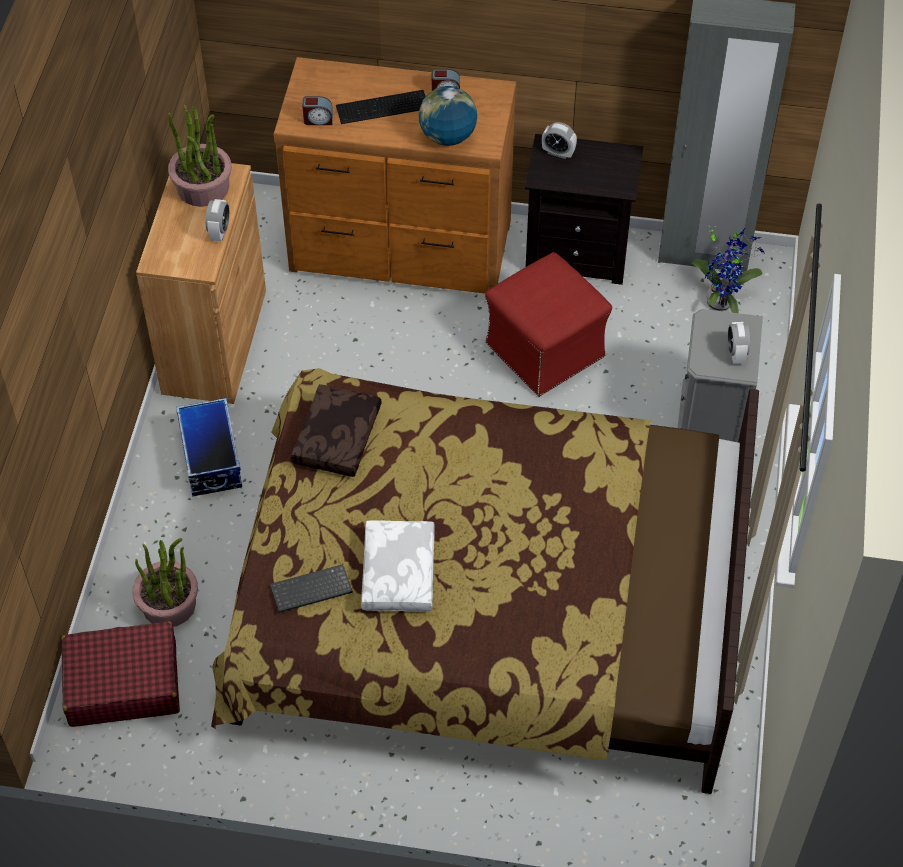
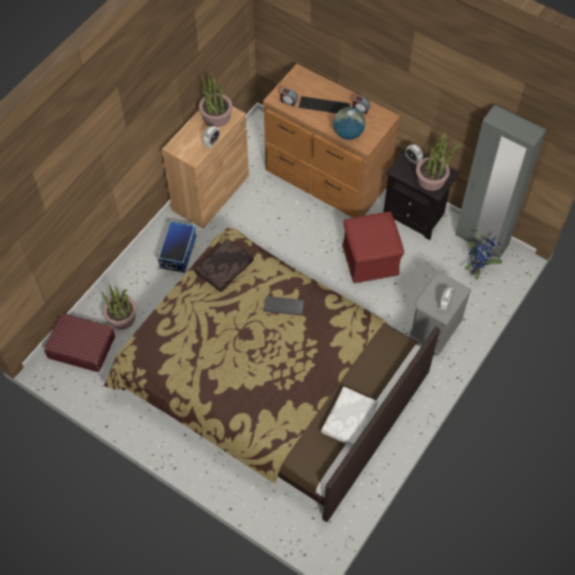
camera: 25 degrees right, 5 degrees up
keyboard [270,564,353,613] -> keyboard moved to [263,296,304,316]
white pillow [361,520,435,612] -> white pillow moved to [321,387,378,447]
none -> potted plant [416,133,461,191]

